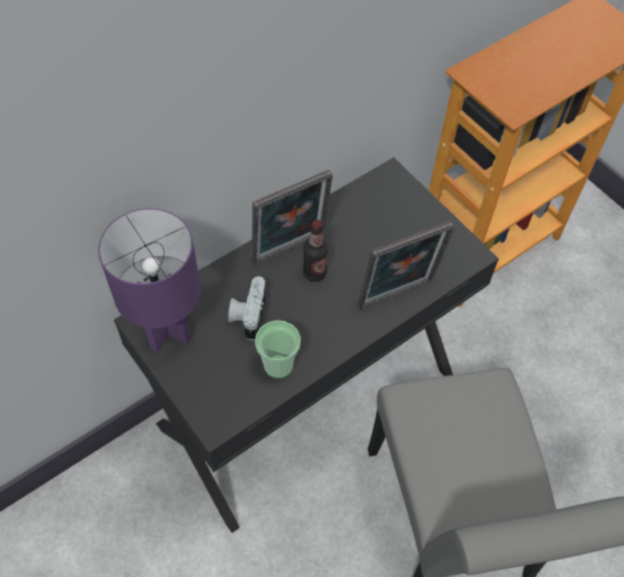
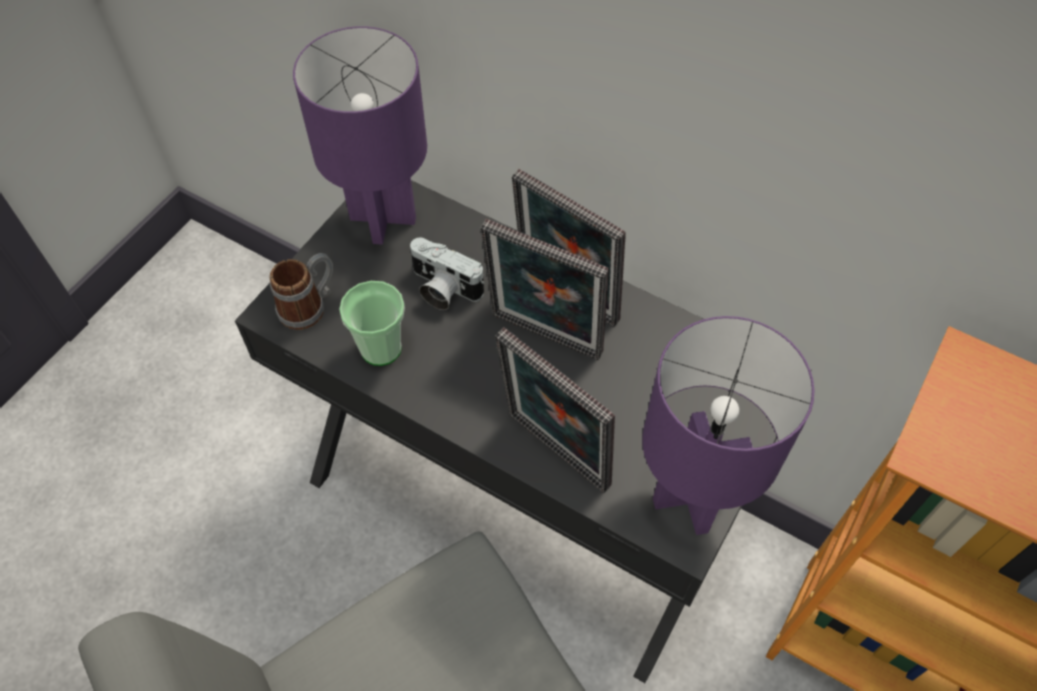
camera: 70 degrees right, 0 degrees up
camera [228,276,266,340] -> camera turned 135 degrees counterclockwise [410,237,484,310]
bottle [303,220,328,282] -> picture frame [481,219,609,360]
none -> mug [270,253,333,330]
none -> purple table lamp [642,316,815,535]

